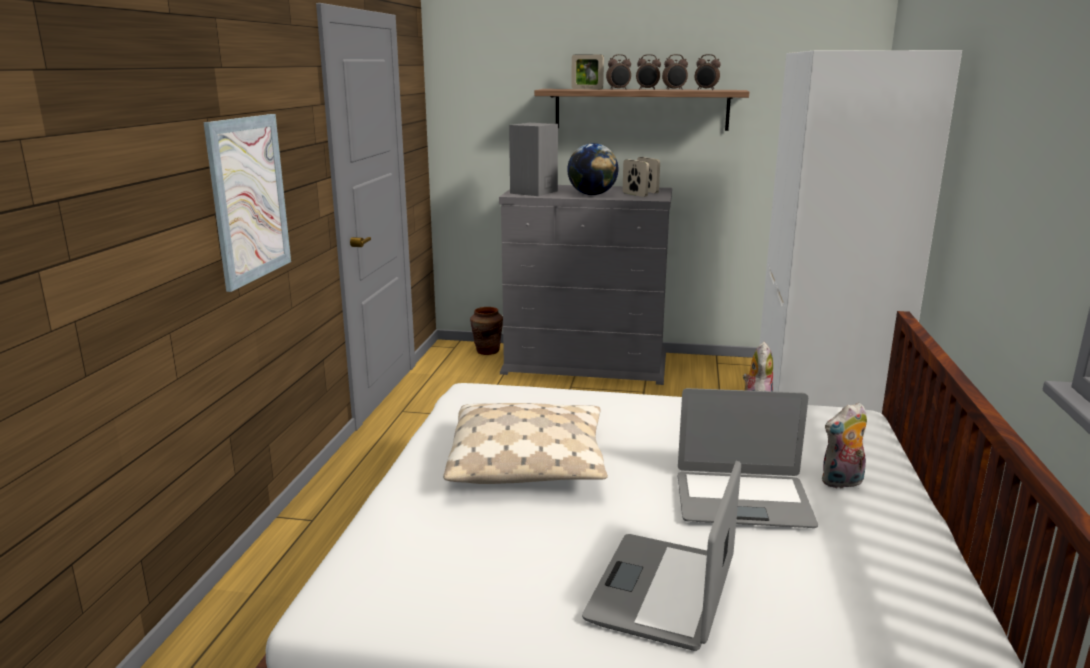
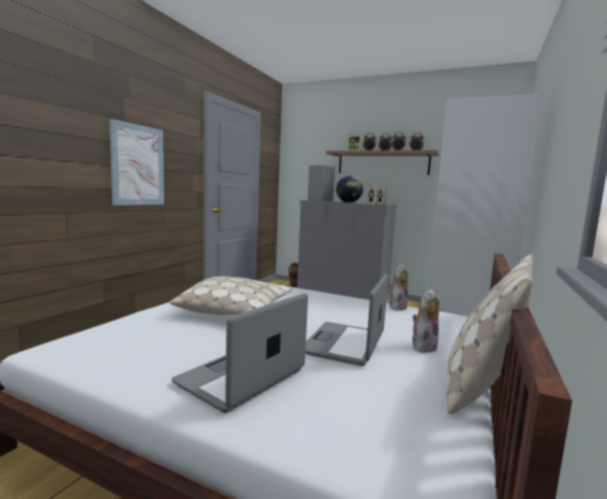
camera: 15 degrees right, 10 degrees down
laptop [678,388,818,528] -> laptop turned 90 degrees clockwise [305,274,388,366]
plush toy [822,402,867,488] -> plush toy turned 135 degrees clockwise [412,289,440,353]
none -> beige pillow [447,254,533,414]

